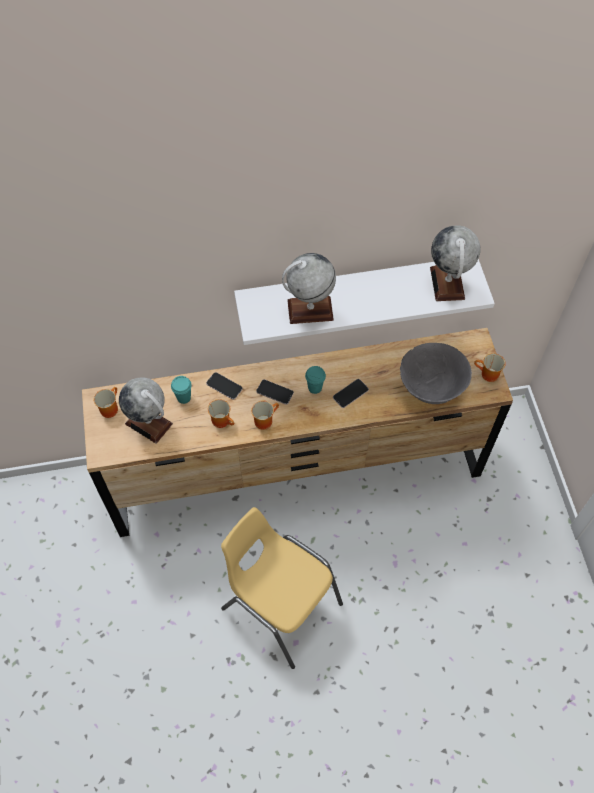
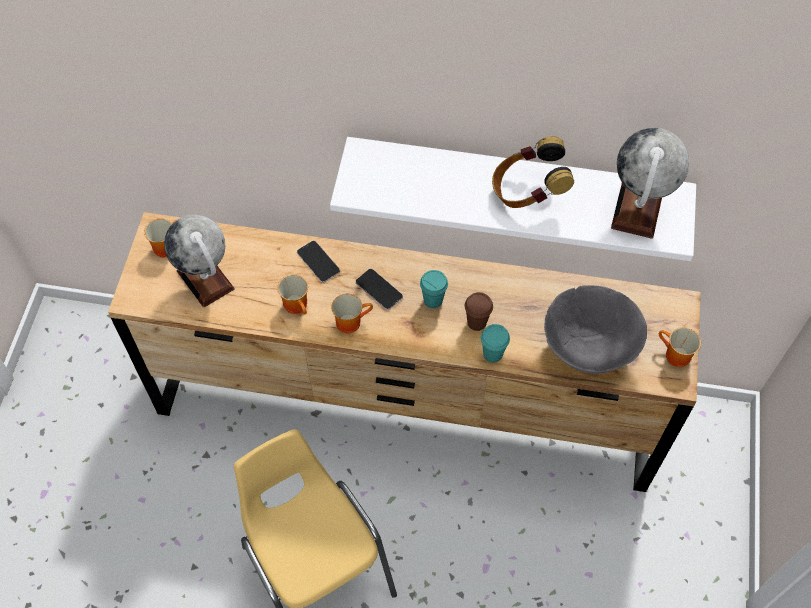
camera: 20 degrees right, 0 degrees up
turquoise cup [171,376,192,404] -> turquoise cup moved to [481,324,510,363]
globe [282,253,336,324] -> none
phone [333,379,369,408] -> brown cup [465,292,493,331]
none -> headphones [492,136,574,208]

